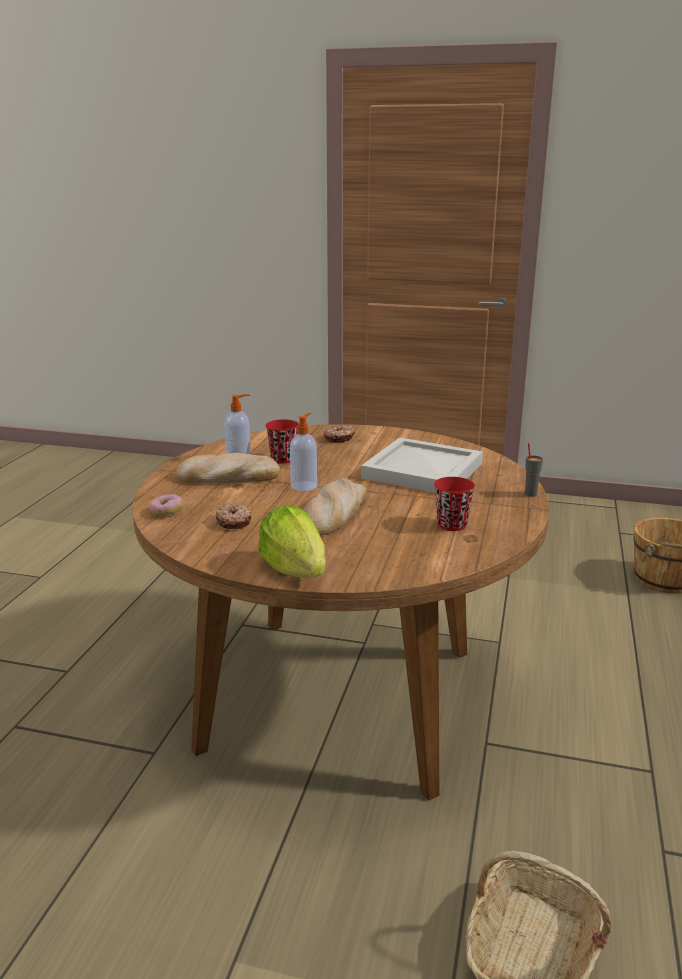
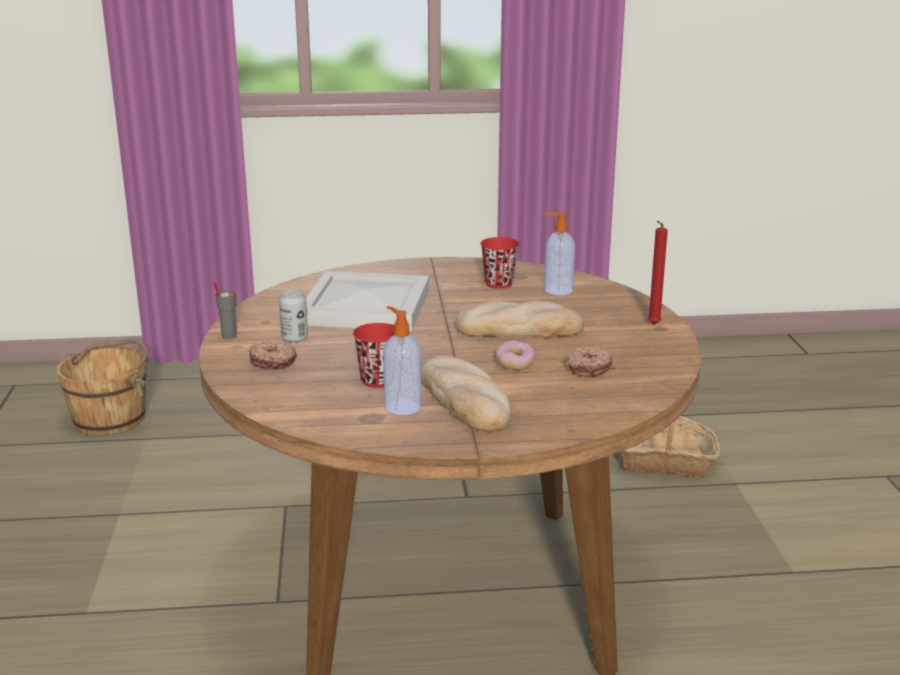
camera: 110 degrees left, 0 degrees up
donut [149,494,183,516] -> donut moved to [495,340,535,370]
lettuce [258,506,326,578] -> red candle [648,221,668,324]
soap dispenser [290,413,317,491] -> soap dispenser moved to [544,212,575,295]
grey cup [525,443,543,497] -> grey cup moved to [214,282,237,339]
none -> can [279,289,308,343]

